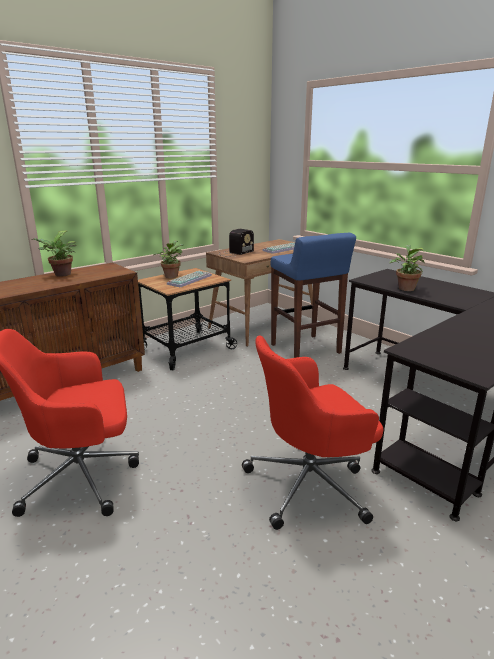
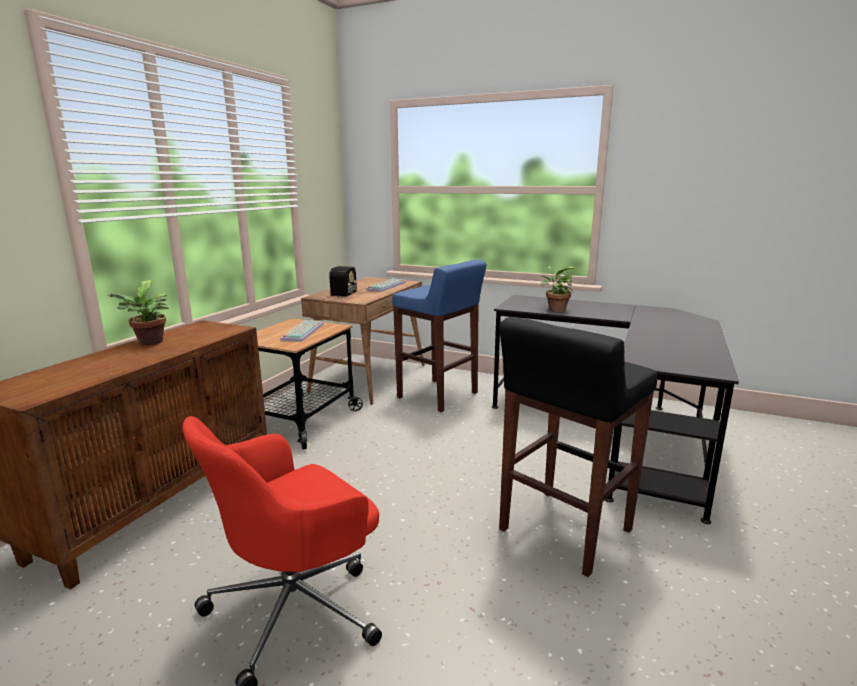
camera: 25 degrees left, 5 degrees down
potted plant [153,240,183,278] -> none
red office chair [242,336,383,530] -> black stool [499,317,658,577]

